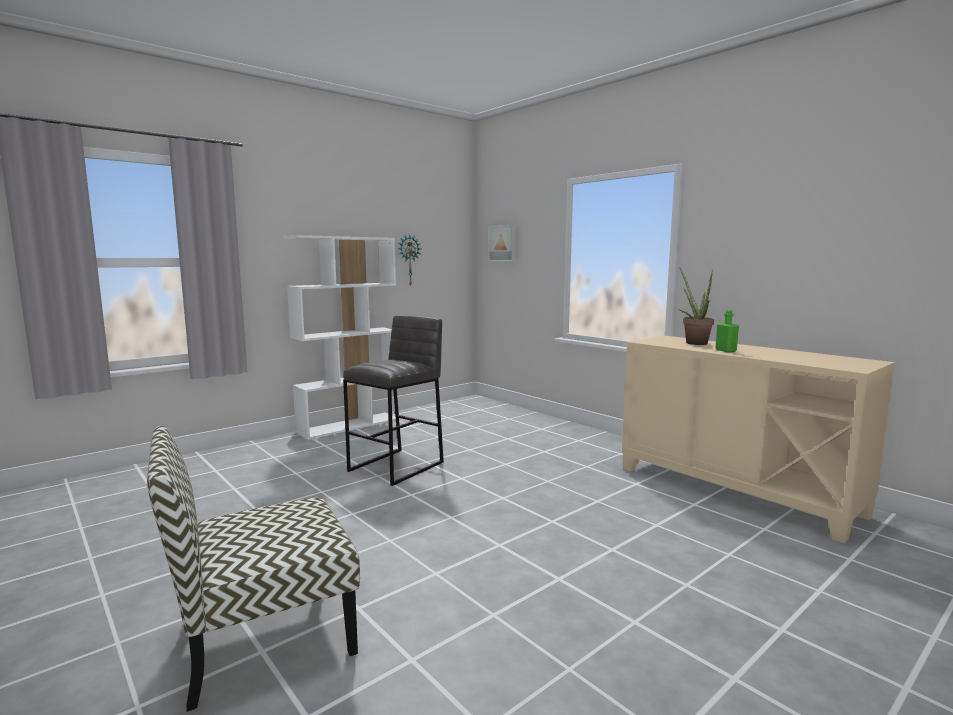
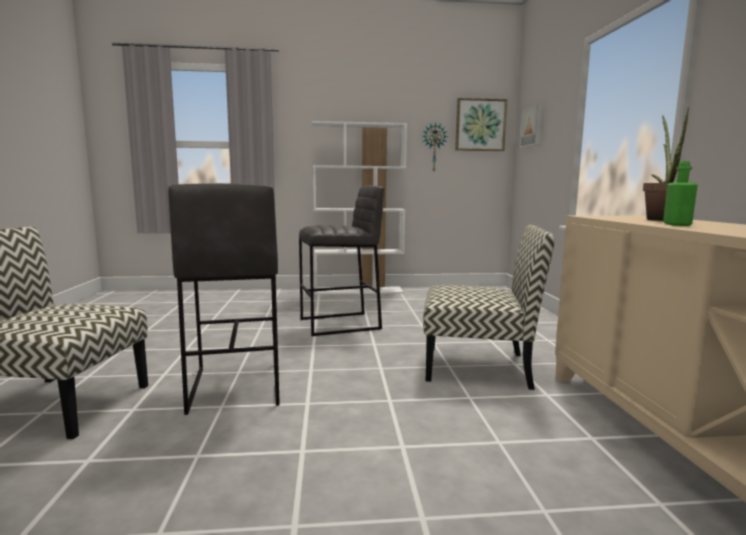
camera: 35 degrees right, 0 degrees up
none -> grey stool [168,183,280,415]
none -> chair [423,225,555,390]
none -> picture [455,98,507,151]

